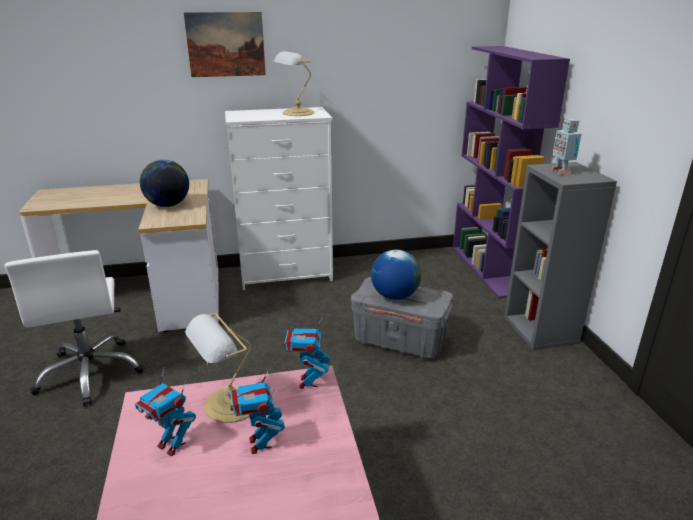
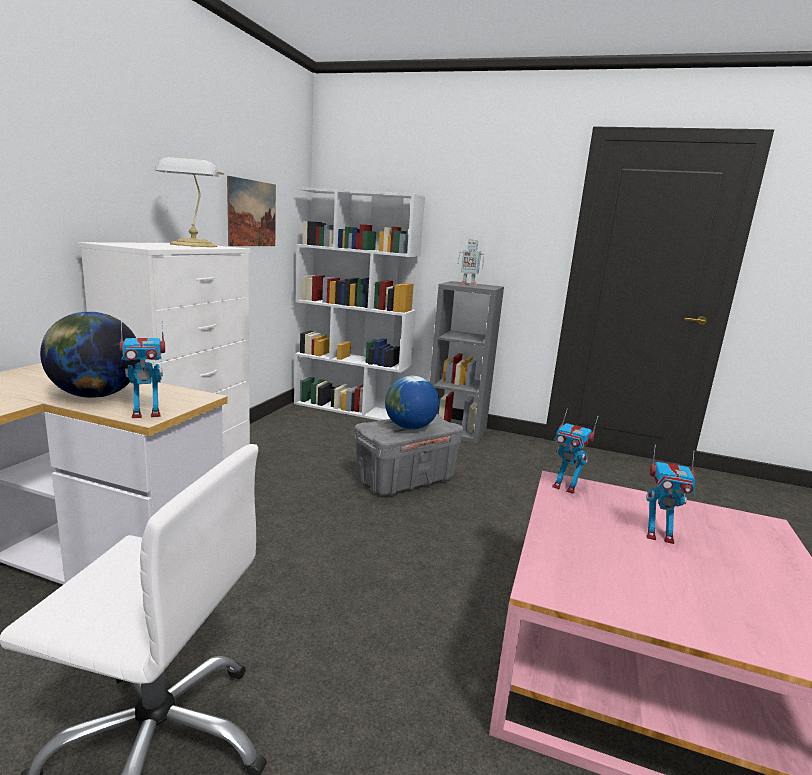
camera: 60 degrees left, 10 degrees down
toy robot [135,367,196,457] -> toy robot moved to [120,321,165,418]
picture [184,12,266,77] -> picture moved to [227,176,276,246]
table lamp [185,313,251,423] -> none
purple bookcase [453,46,570,298] -> white bookcase [294,187,425,421]

